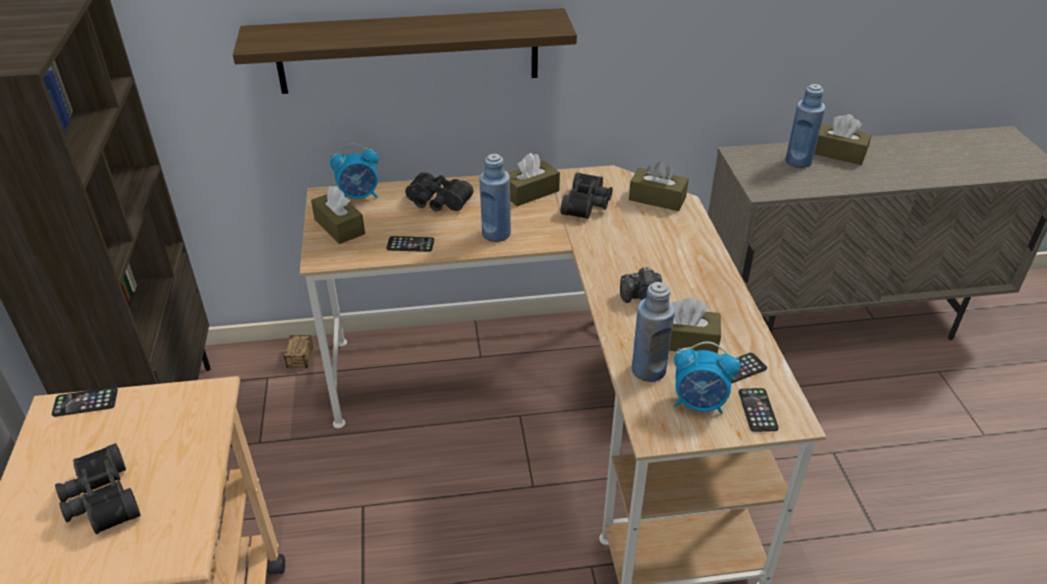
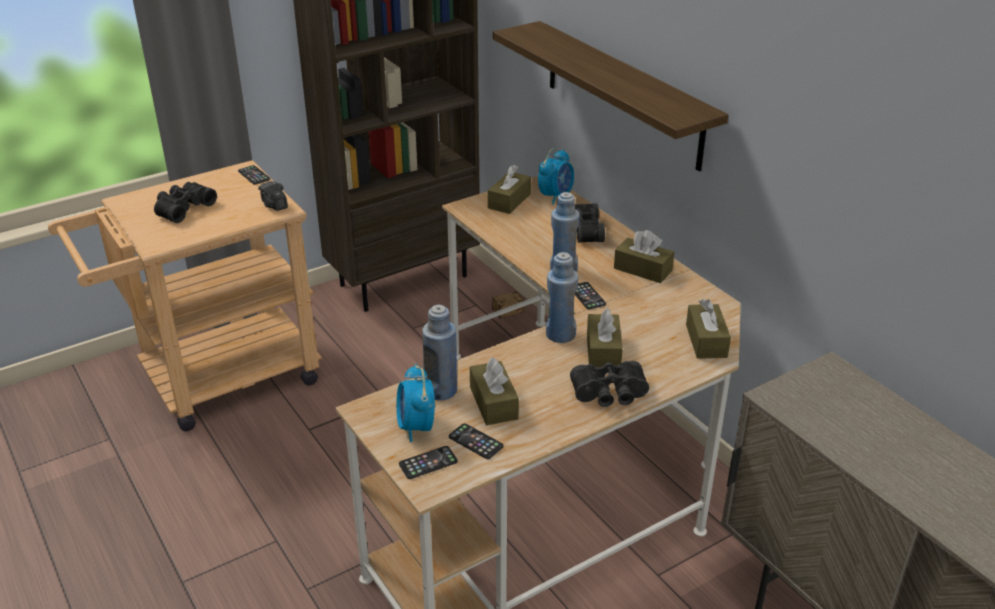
camera: 65 degrees right, 5 degrees down
alarm clock [330,143,379,199] -> alarm clock turned 105 degrees counterclockwise [538,148,574,204]
phone [386,236,434,252] -> phone moved to [575,282,606,310]
black binoculars [561,173,613,219] -> black binoculars moved to [570,361,649,407]
camera [620,267,662,303] -> camera moved to [258,181,288,211]
blue bottle [786,84,825,168] -> blue bottle moved to [546,252,578,343]
brown tissue box [814,114,872,165] -> brown tissue box moved to [587,308,623,367]

